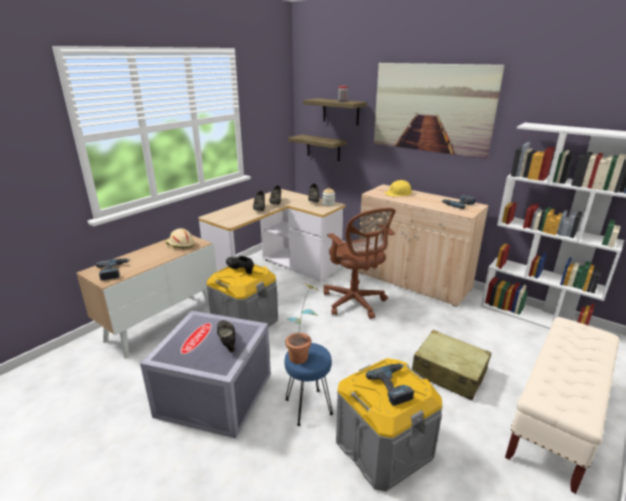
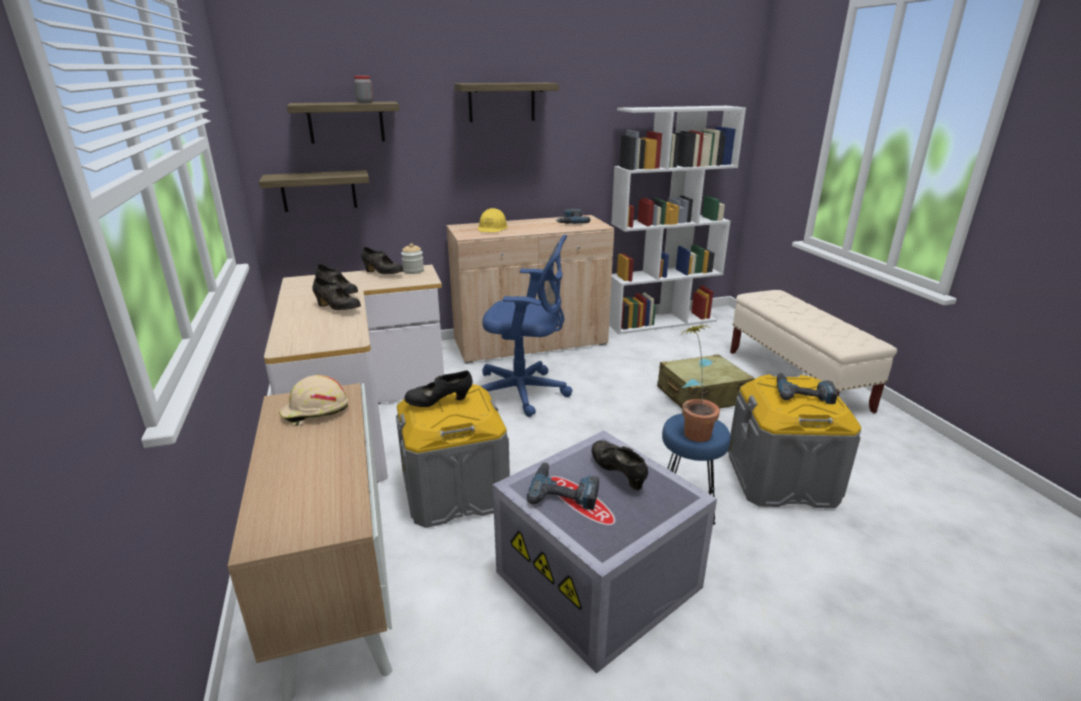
camera: 55 degrees left, 0 degrees up
power drill [96,258,130,281] -> power drill moved to [527,462,599,510]
black shoe [217,320,236,352] -> black shoe turned 45 degrees clockwise [591,440,648,490]
brown office chair [323,208,396,319] -> blue office chair [481,235,572,417]
picture [374,63,504,159] -> shelf [454,83,559,122]

